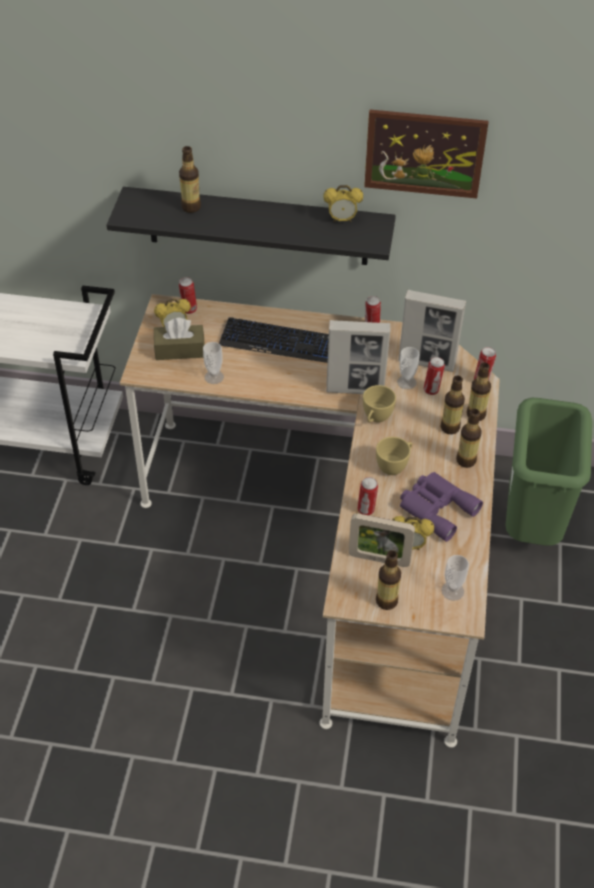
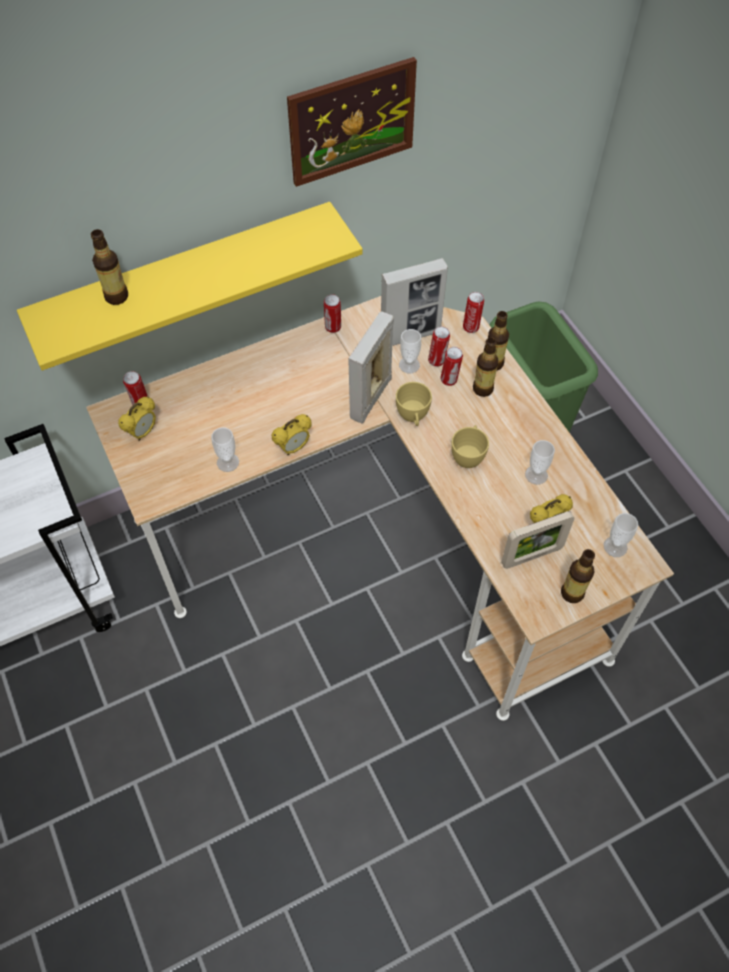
camera: 35 degrees left, 10 degrees up
black shelf [107,187,396,265] -> yellow shelf [17,202,363,371]
brown tissue box [154,318,205,360] -> none
keyboard [219,317,329,363] -> none
alarm clock [323,185,363,222] -> alarm clock moved to [272,414,312,455]
picture frame [326,320,391,394] -> picture frame turned 150 degrees clockwise [349,311,394,424]
can [357,477,378,515] -> can moved to [441,347,463,386]
purple binoculars [400,472,483,542] -> cup [525,440,555,485]
bottle [456,409,482,468] -> none

